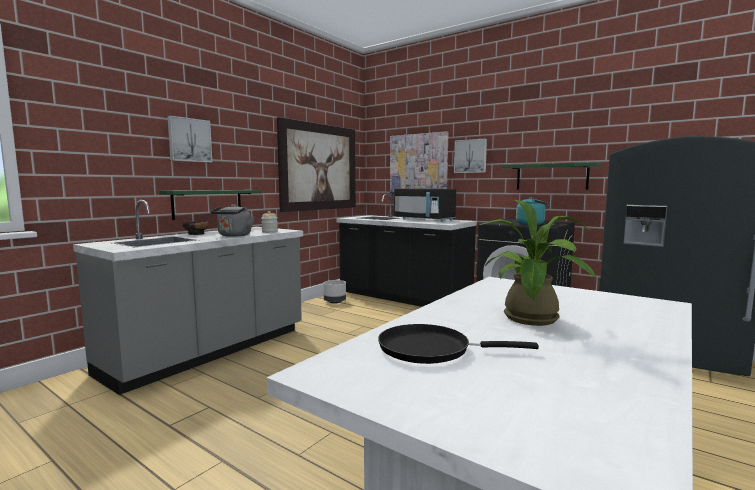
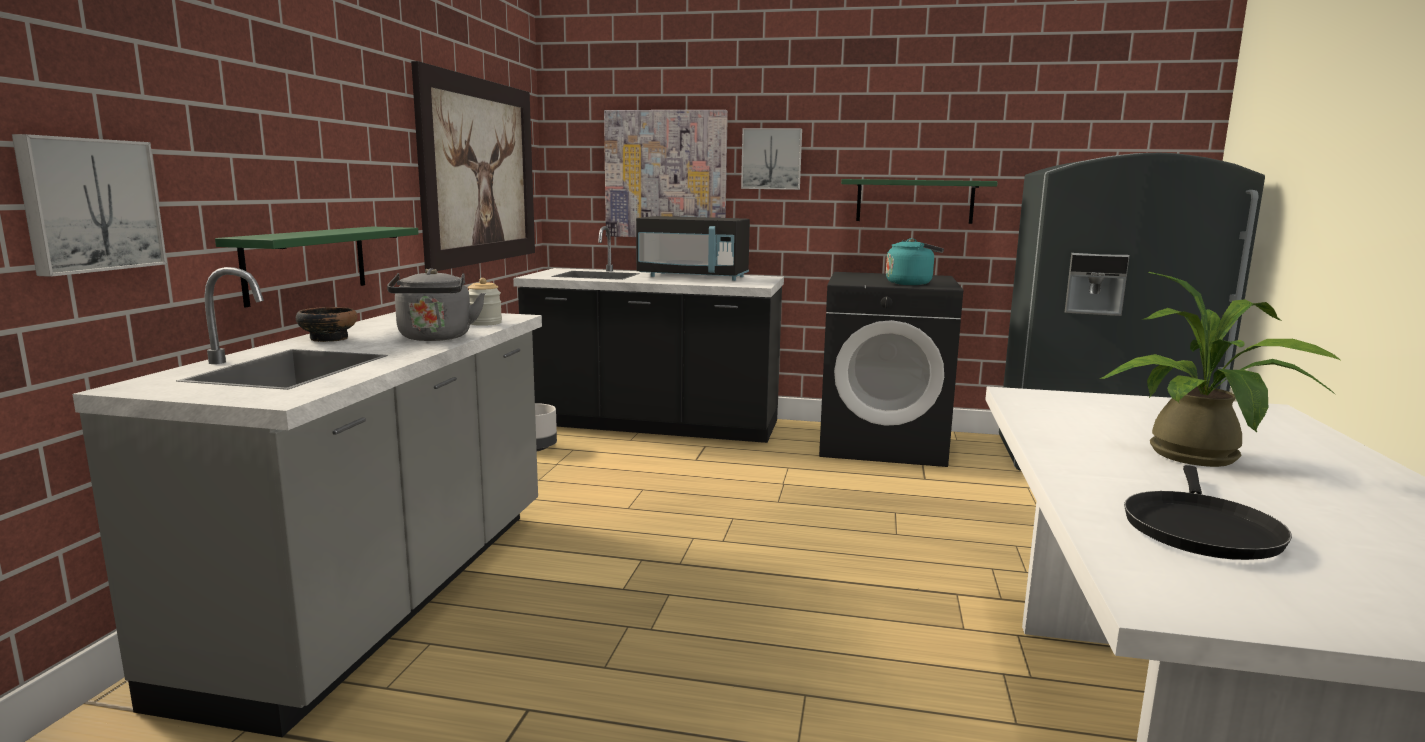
camera: 25 degrees left, 5 degrees up
picture [167,116,212,162] -> picture moved to [12,134,167,277]
black frying pan [378,324,539,364] -> black frying pan turned 45 degrees counterclockwise [1124,465,1292,560]

